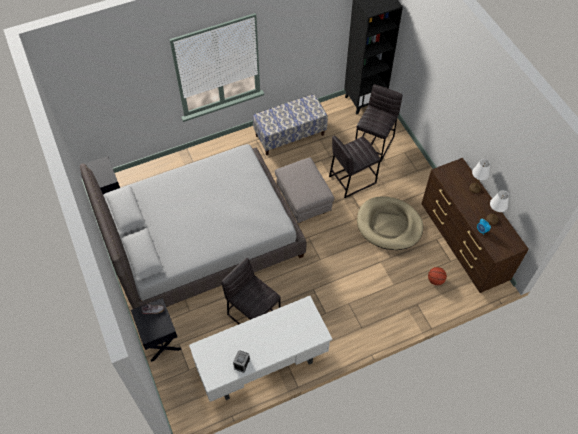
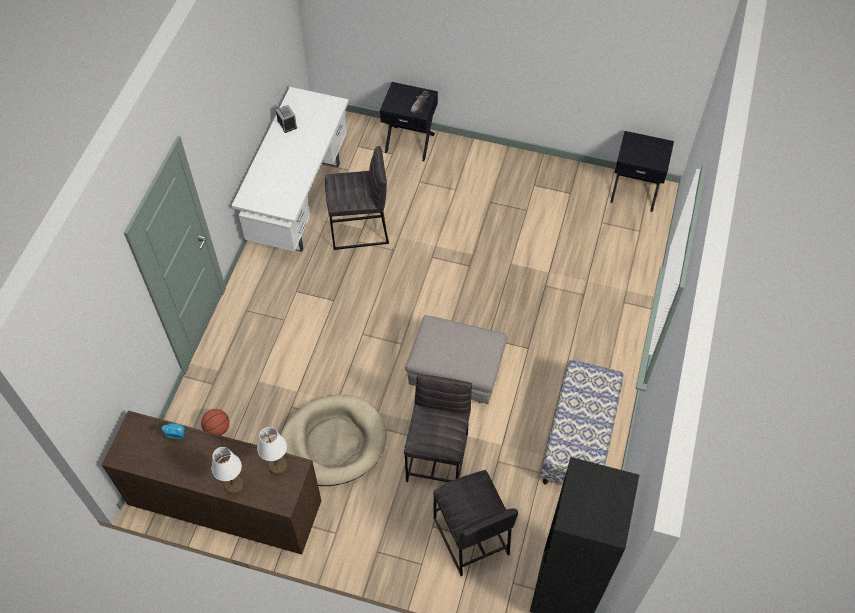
camera: 130 degrees right, 0 degrees up
grey bed [80,144,306,309] -> none
white table lamp [486,190,509,225] -> white table lamp moved to [257,427,288,475]

